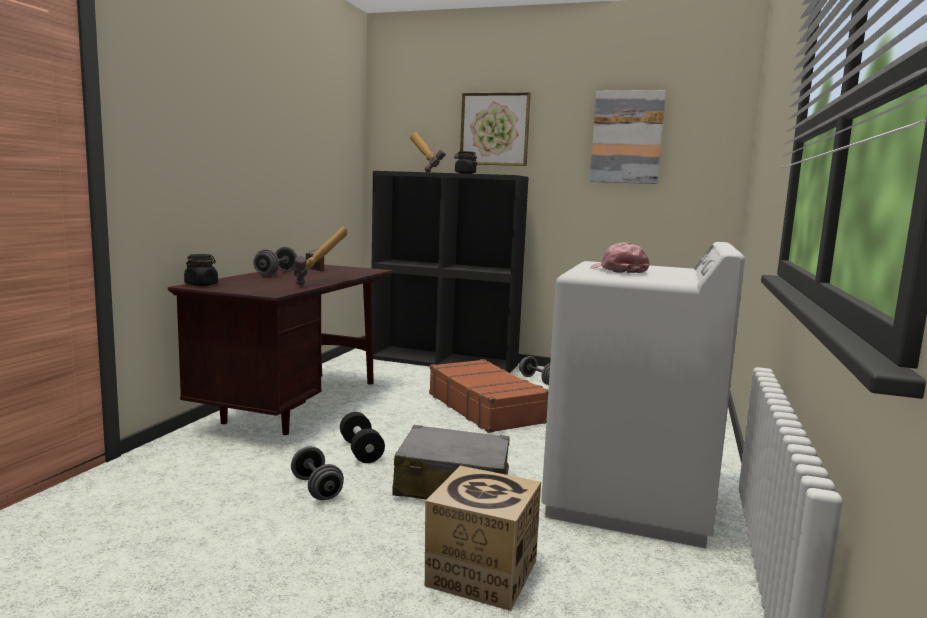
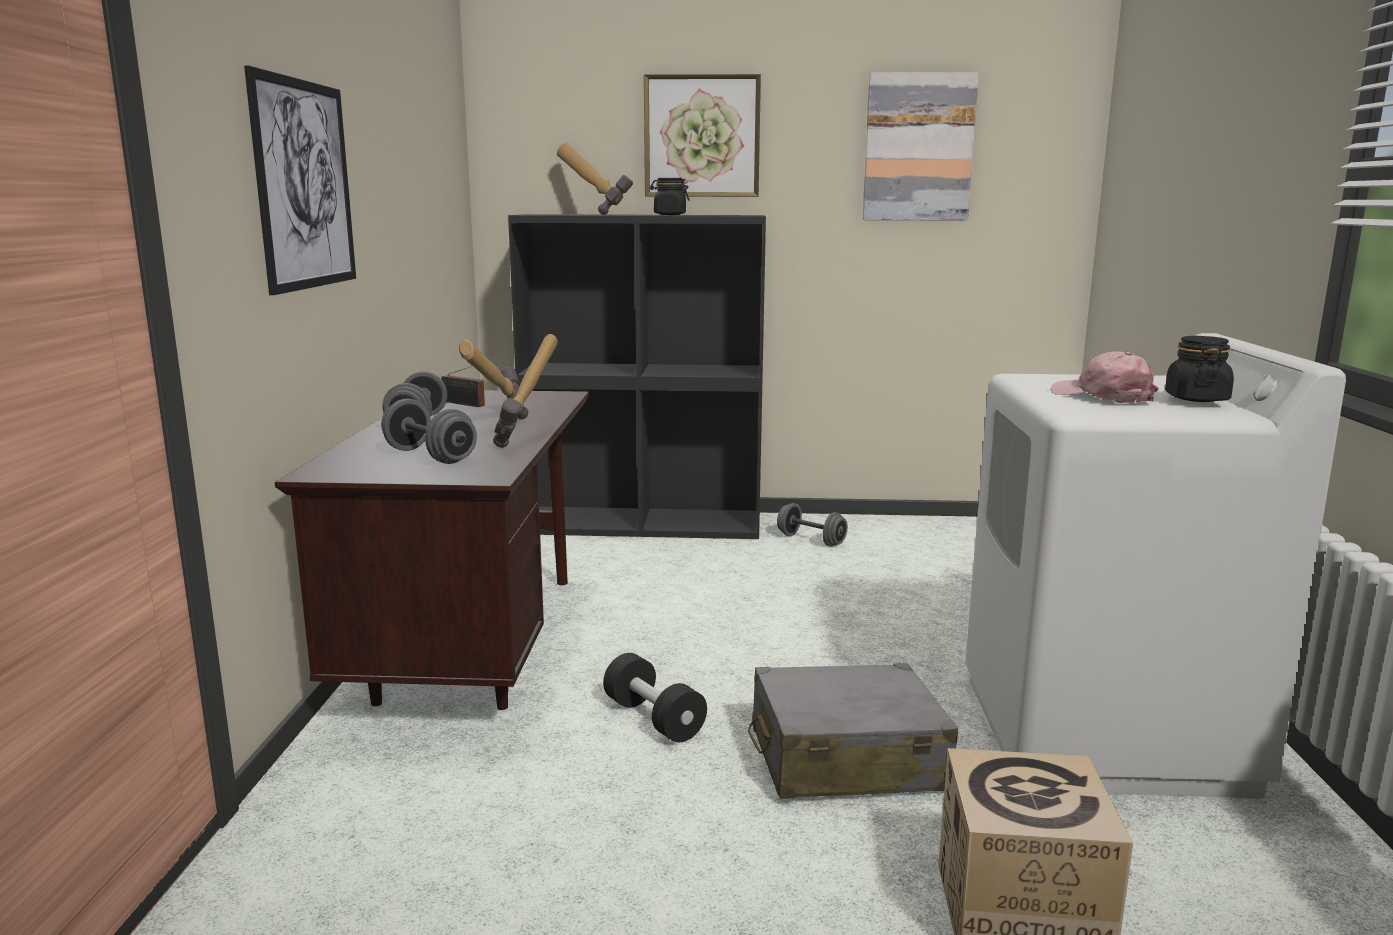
camera: 15 degrees left, 5 degrees up
black jar [184,254,218,286] -> black jar moved to [1165,336,1234,402]
grey dumbbell [291,446,344,500] -> grey dumbbell moved to [381,399,477,464]
brown suitcase [429,359,548,433] -> none
none -> picture [244,65,356,295]
none -> hammer [459,339,529,419]

